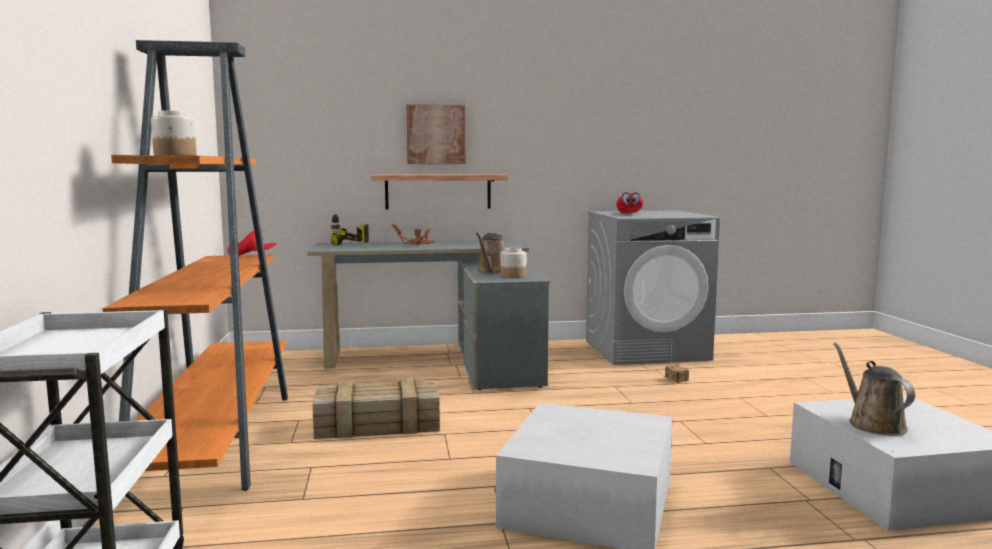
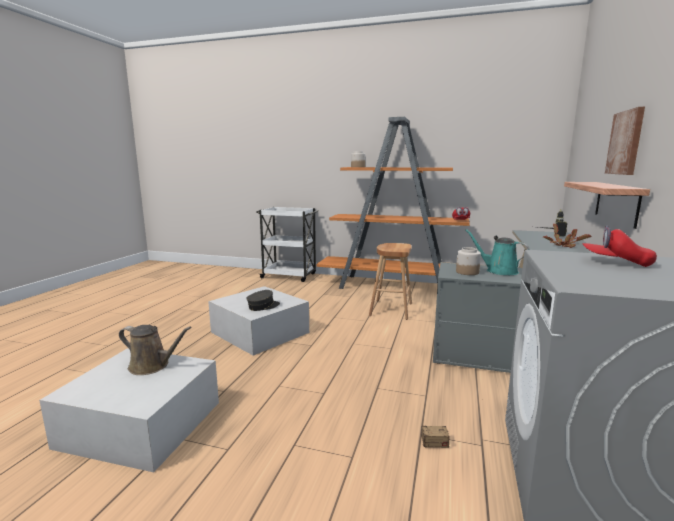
camera: 115 degrees right, 5 degrees up
crate [312,378,440,439] -> brown stool [369,243,412,320]
brown watering can [476,233,505,273] -> turquoise watering can [465,229,530,275]
none -> grey cap [246,290,280,311]

